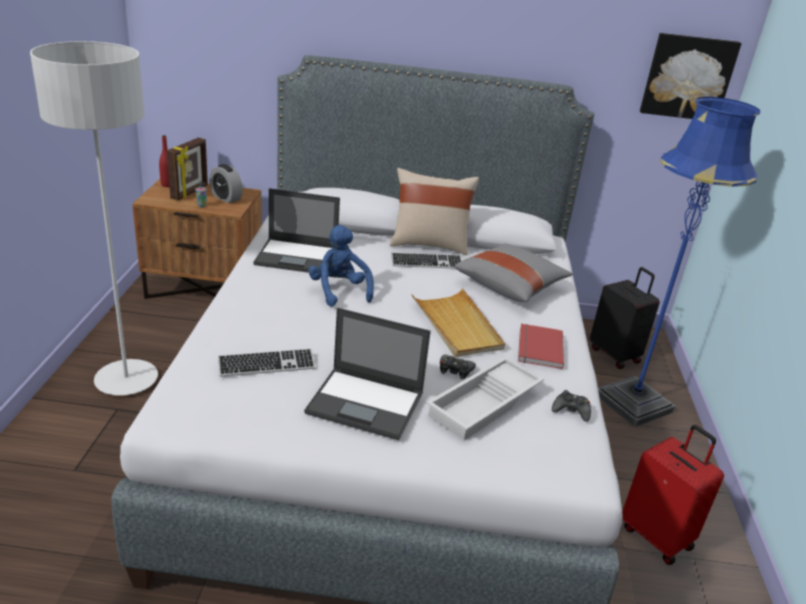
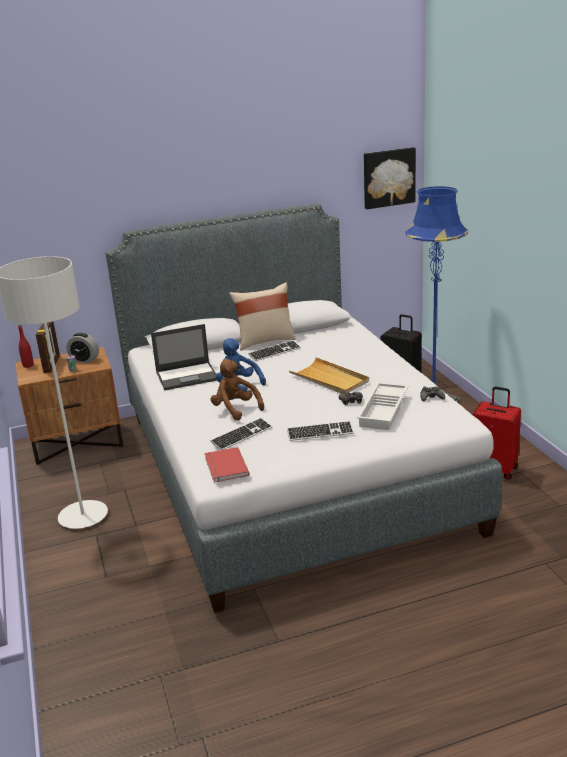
camera: 20 degrees left, 5 degrees down
laptop [304,308,431,440] -> keyboard [287,421,354,441]
grey pillow [455,243,573,302] -> none
red book [518,324,564,369] -> red book moved to [205,447,249,483]
none -> brown plush toy [211,359,264,421]

